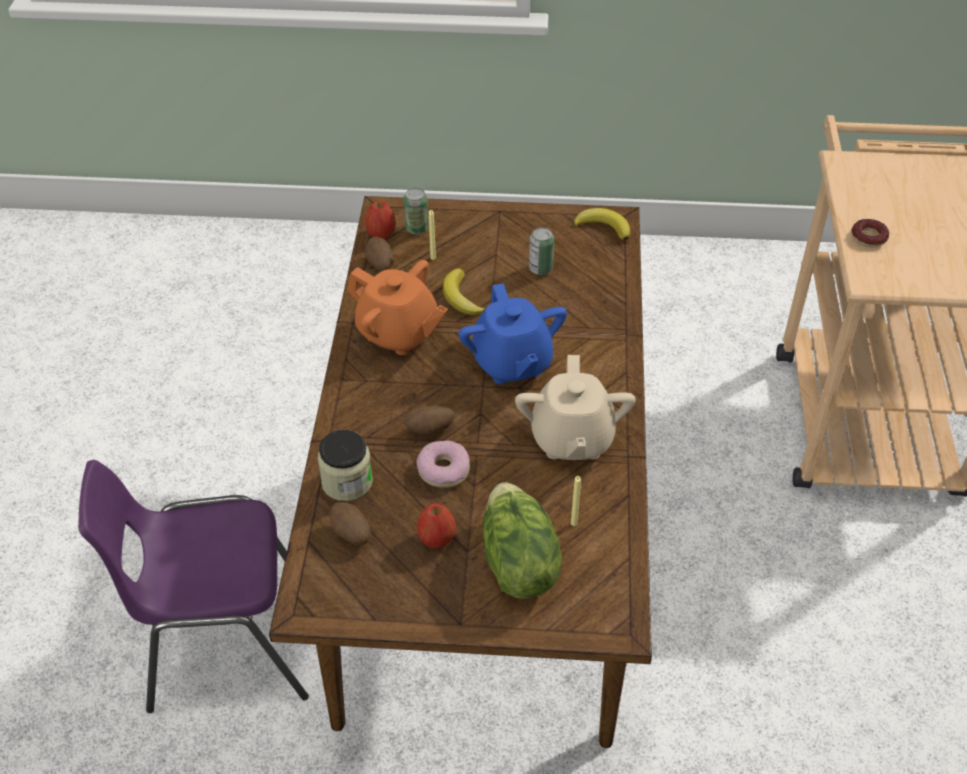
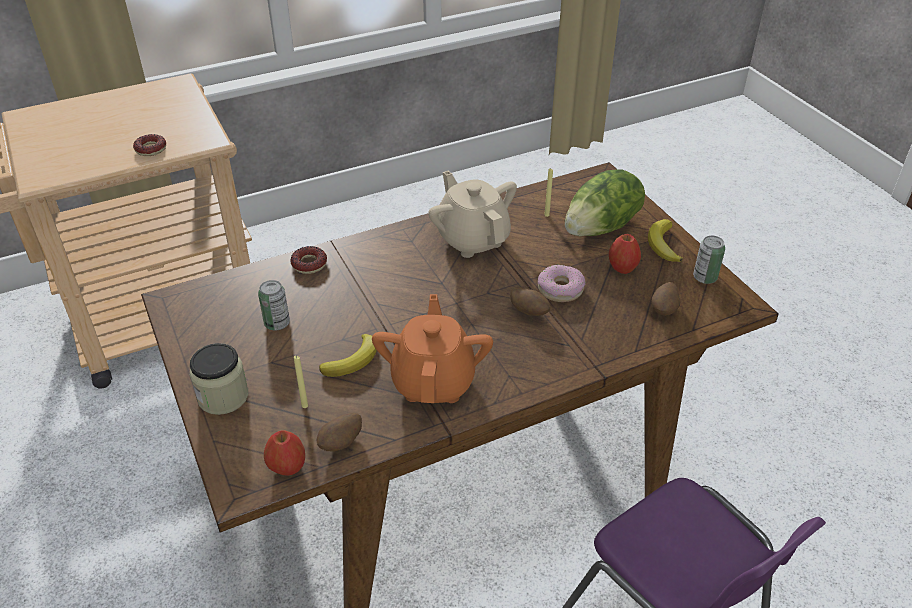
camera: 120 degrees left, 5 degrees down
jar [317,430,373,501] -> jar moved to [190,343,248,415]
can [404,188,429,234] -> can moved to [693,236,725,284]
blue teapot [458,283,567,384] -> none
beige teapot [515,355,636,460] -> beige teapot turned 90 degrees counterclockwise [428,171,517,258]
banana [573,208,630,241] -> banana moved to [648,219,683,262]
none -> donut [290,246,327,274]

